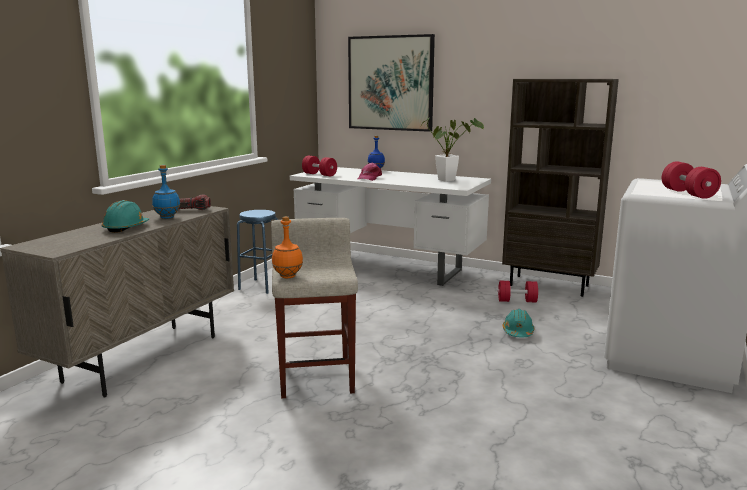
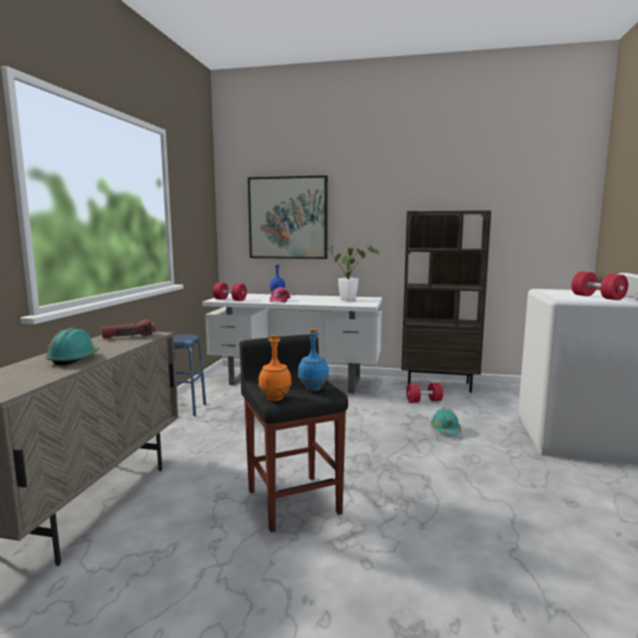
camera: 15 degrees left, 5 degrees down
blue bottle [152,165,180,219] -> blue bottle moved to [298,328,329,391]
beige stool [271,218,358,398] -> black stool [239,334,348,532]

